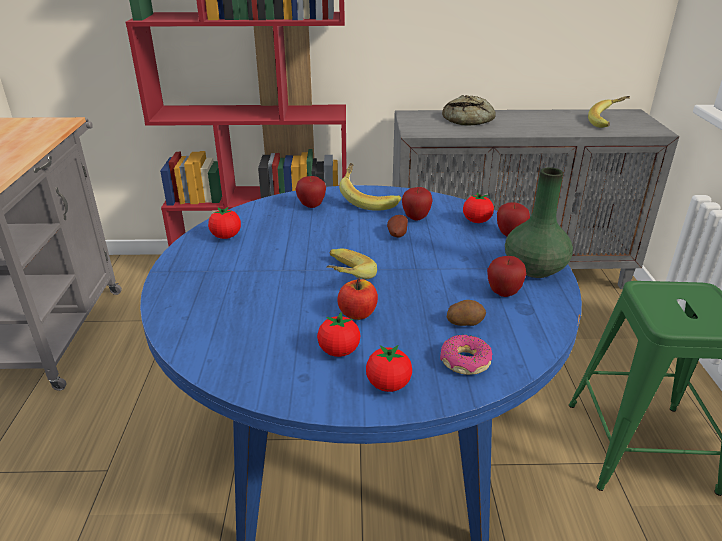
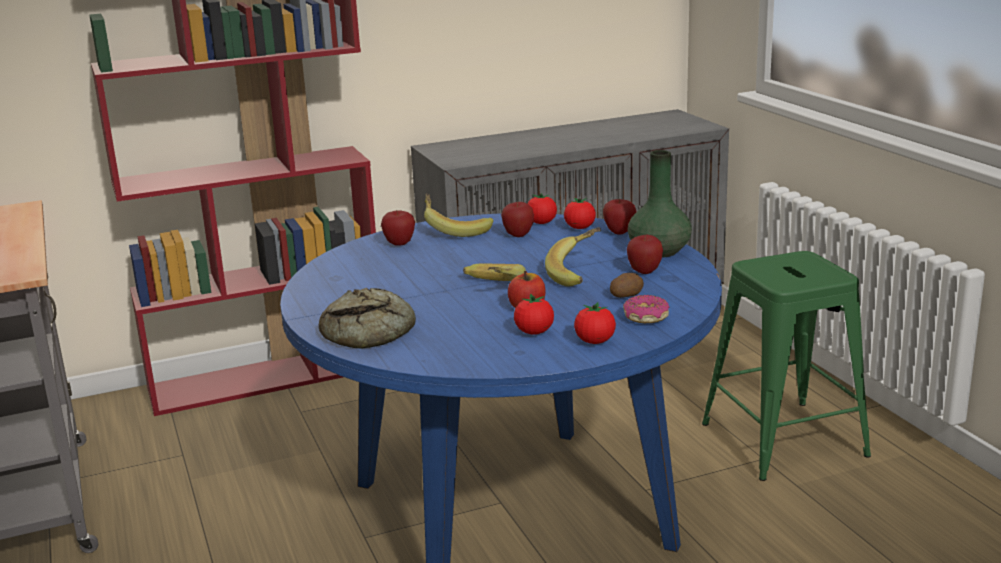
camera: 20 degrees left, 10 degrees down
tomato [208,206,241,239] -> tomato moved to [527,193,557,224]
potato [387,215,408,238] -> none
bread [442,95,496,125] -> bread moved to [318,288,416,349]
banana [588,96,630,128] -> banana moved to [545,227,601,286]

